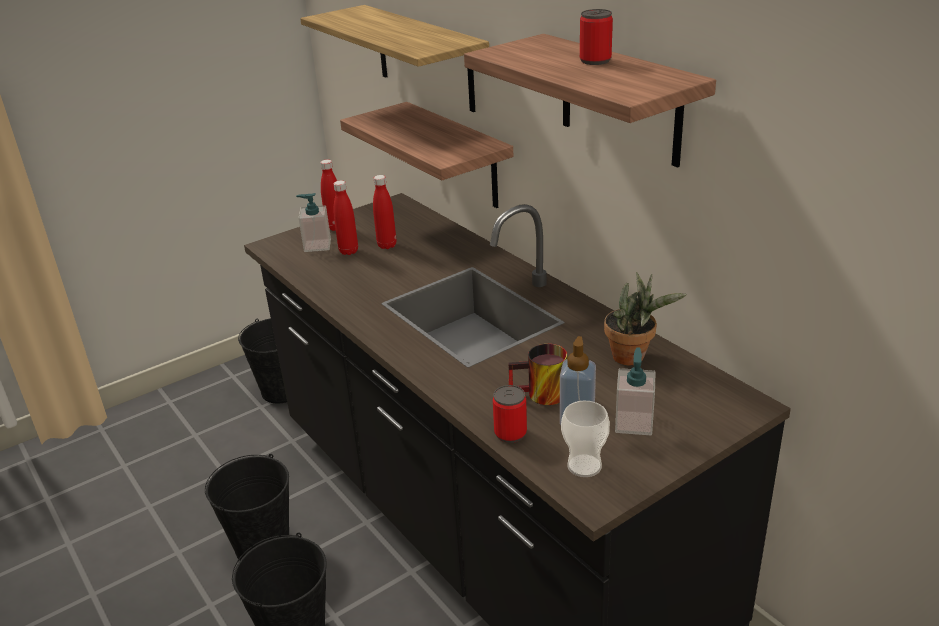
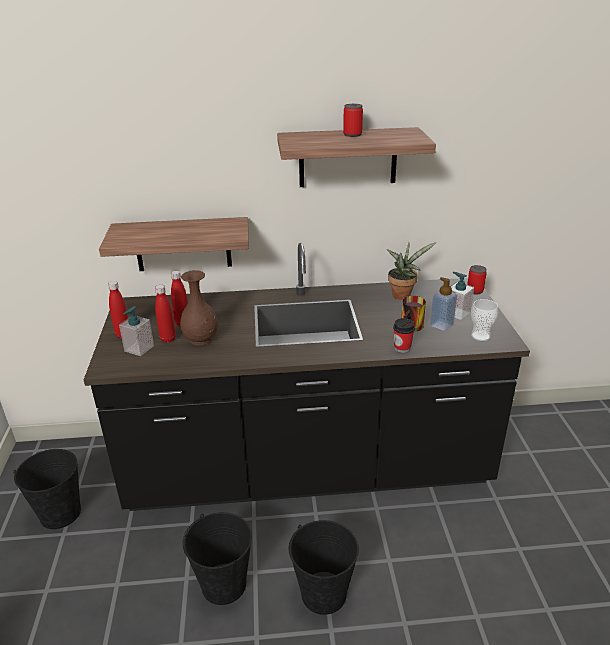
camera: 60 degrees left, 0 degrees up
shelf [300,5,489,112] -> none
can [493,385,527,443] -> can moved to [467,265,487,294]
none -> brown vase [180,270,218,346]
none -> cup [393,318,415,353]

